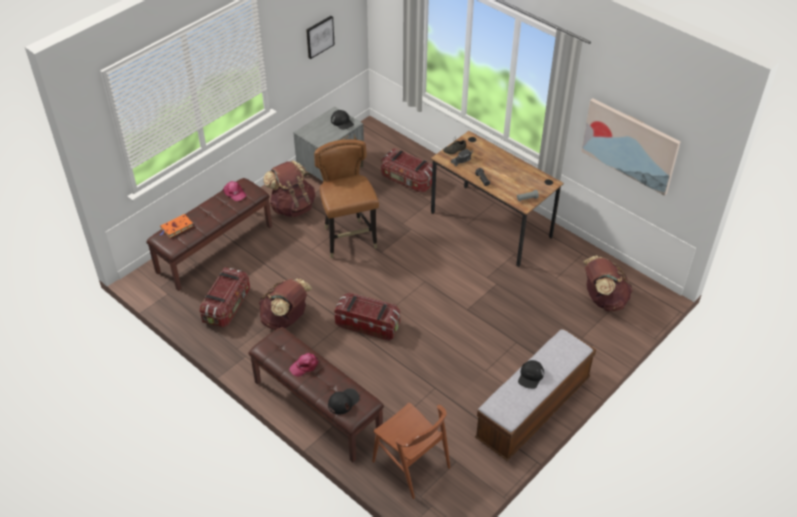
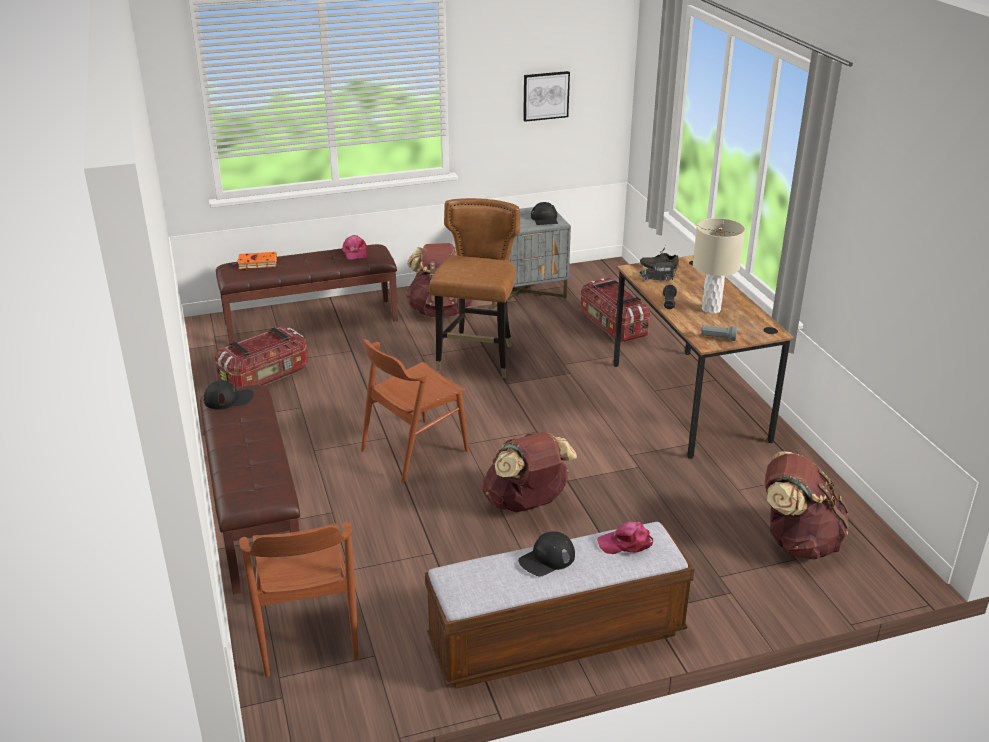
camera: 30 degrees right, 15 degrees down
brown backpack [259,279,312,330] -> brown backpack moved to [482,432,577,513]
pink cap [289,353,319,377] -> pink cap moved to [597,521,653,554]
black cap [328,389,360,415] -> black cap moved to [203,380,254,410]
storage box [334,293,400,341] -> brown chair [361,339,469,483]
picture [581,98,681,196] -> none
none -> beige table lamp [693,218,745,314]

